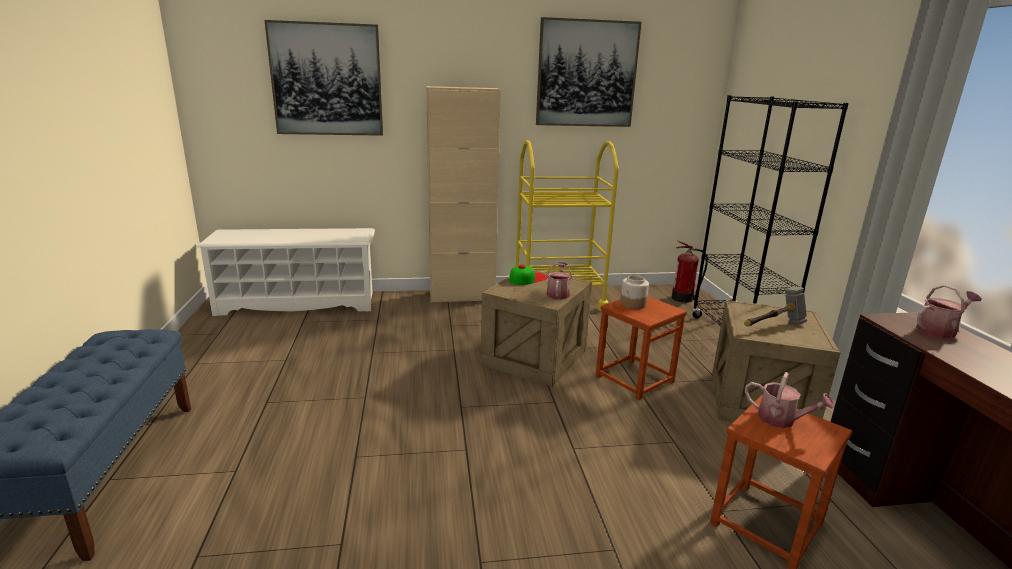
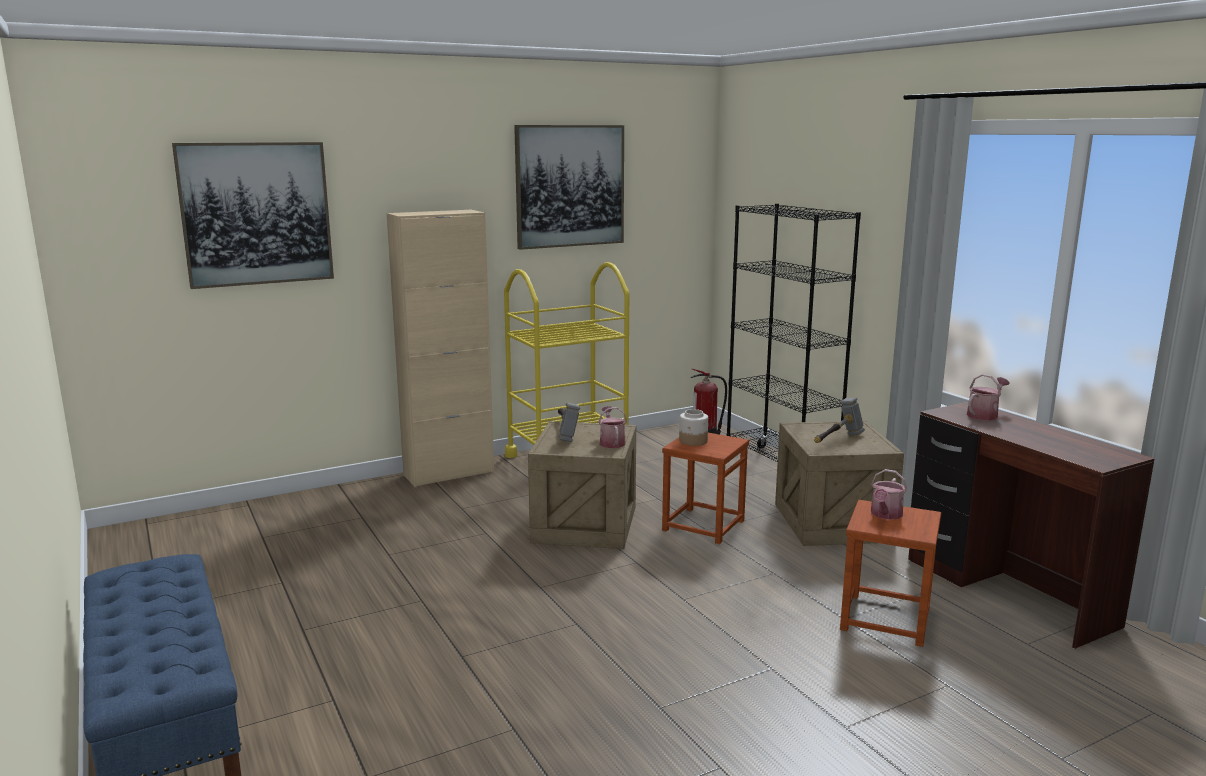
camera: 20 degrees left, 5 degrees down
white shoe rack [197,228,375,316] -> none
cap [509,265,548,285] -> hammer [558,403,580,442]
watering can [745,372,834,428] -> watering can turned 105 degrees clockwise [871,469,907,520]

